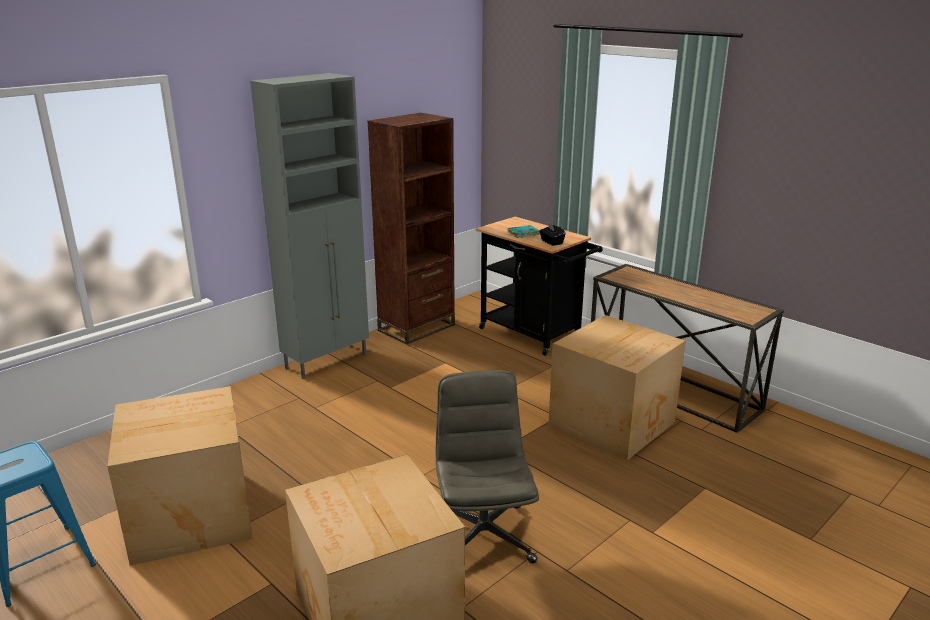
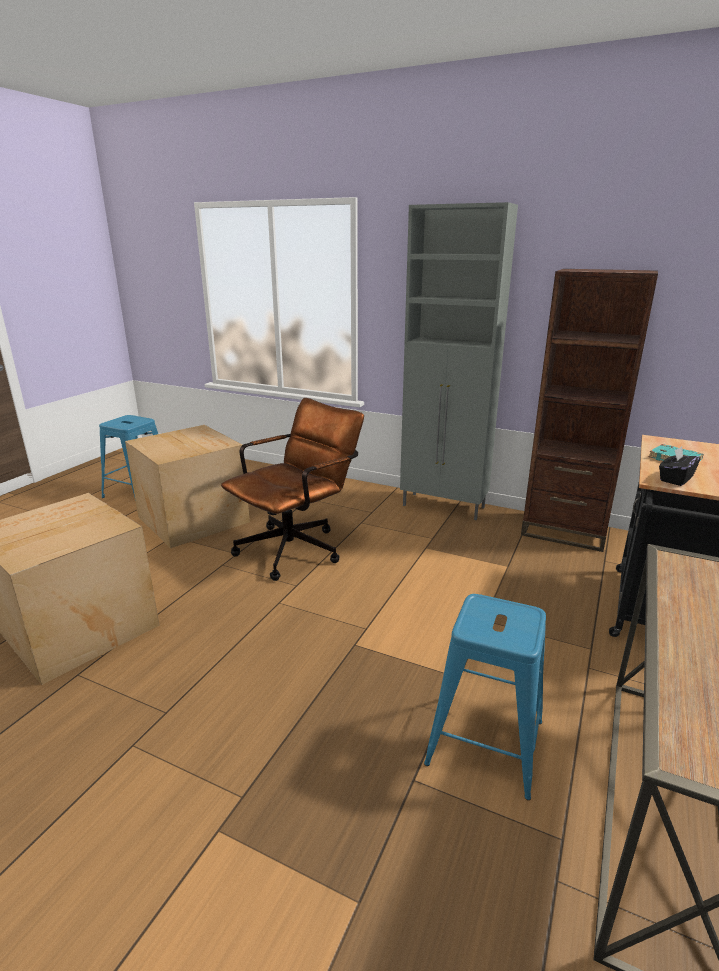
camera: 70 degrees right, 0 degrees up
grey office chair [436,370,539,563] -> none
cardboard box [548,315,686,460] -> blue stool [424,594,546,800]
none -> brown office chair [221,398,364,581]

